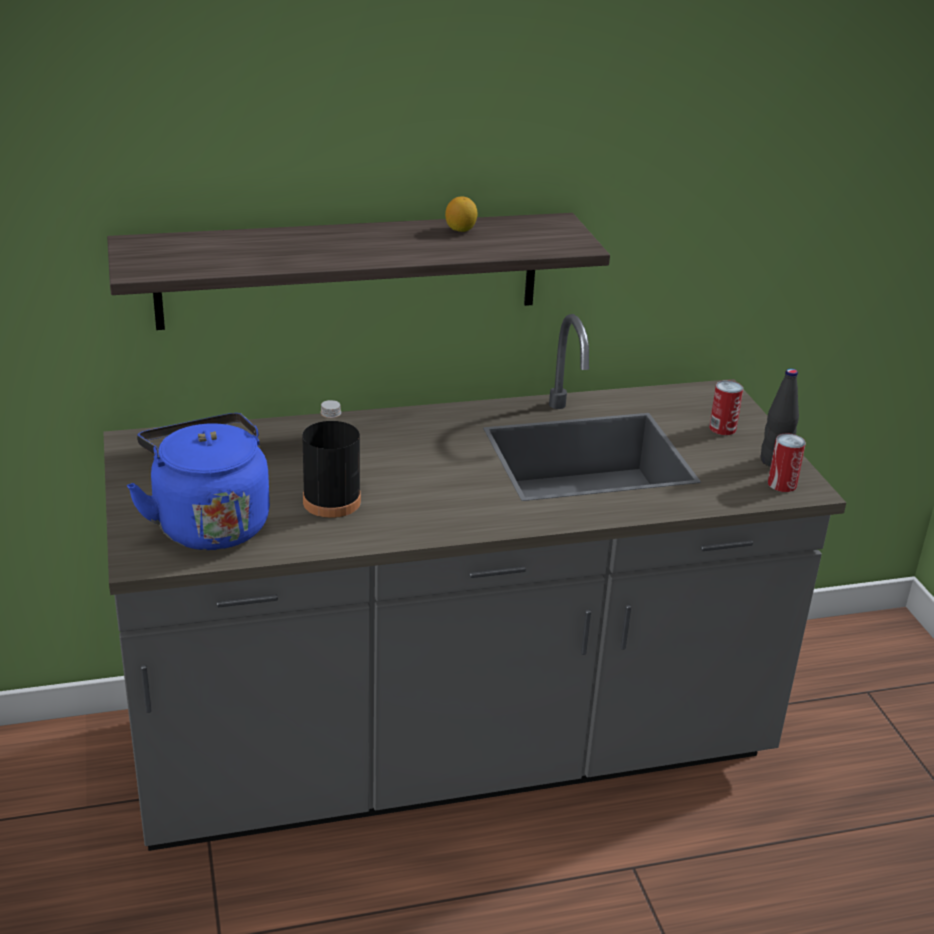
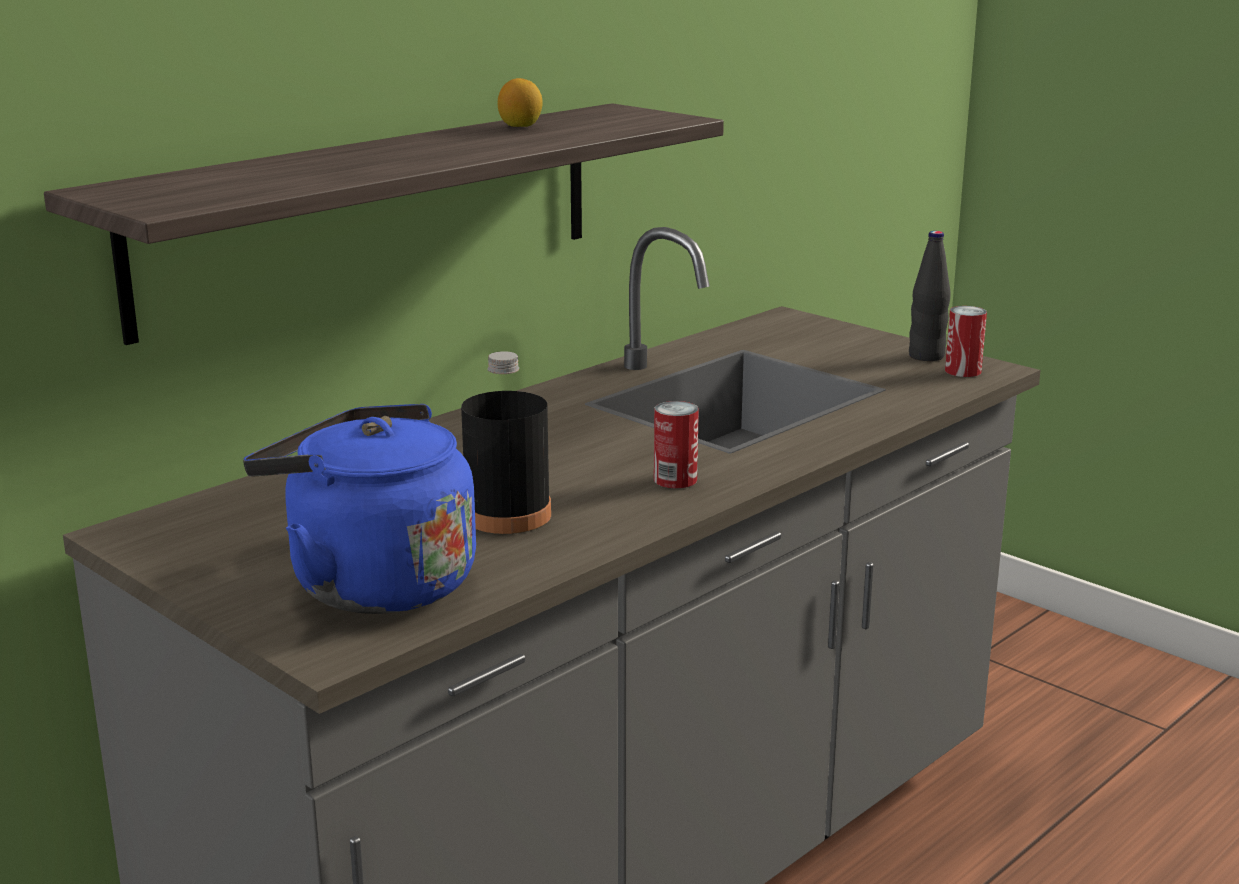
camera: 30 degrees left, 10 degrees down
can [709,380,743,435] -> can moved to [654,401,699,488]

